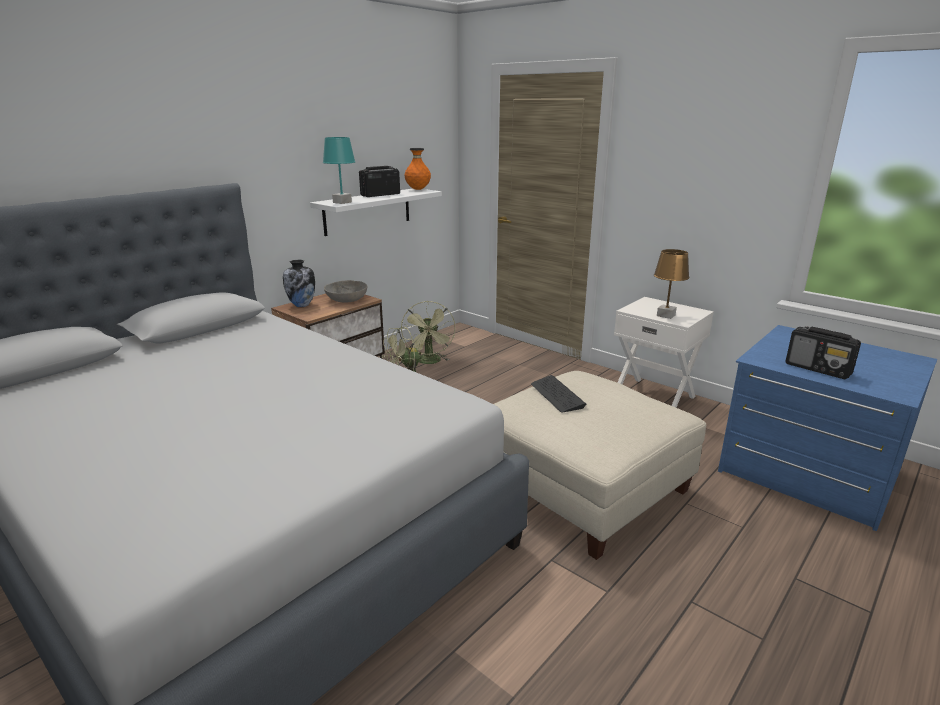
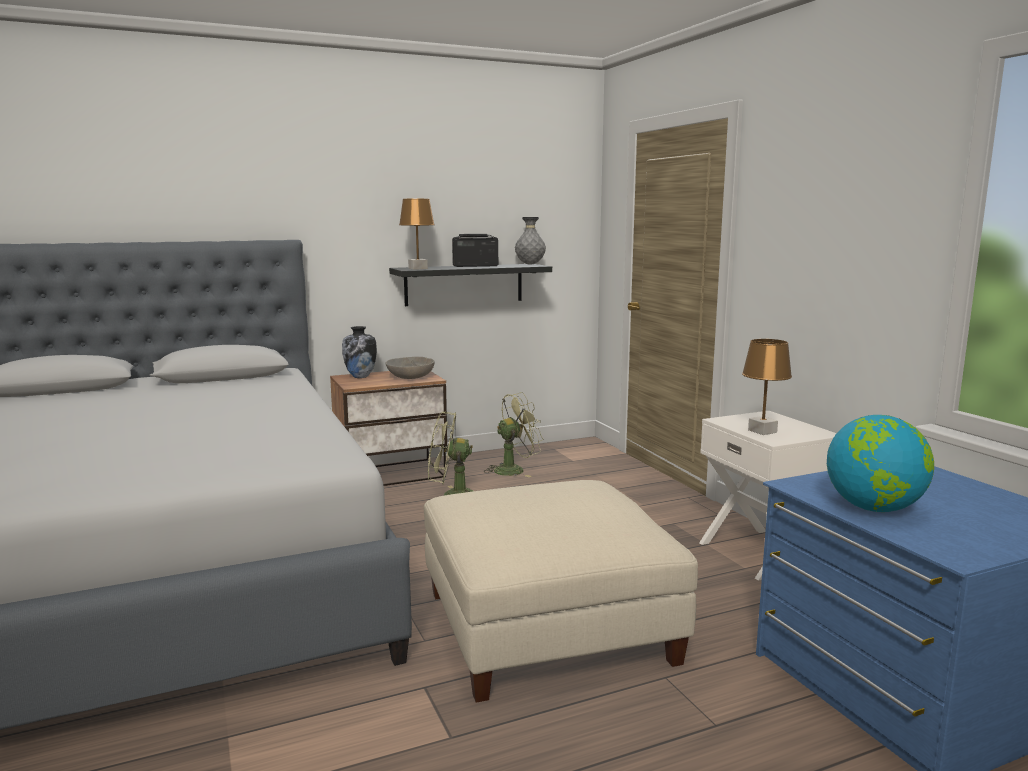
camera: 25 degrees right, 10 degrees down
white shelf [310,189,442,236] -> black shelf [389,264,552,306]
turquoise table lamp [323,137,355,204] -> brown table lamp [399,199,435,270]
green fan [401,301,455,364] -> green fan turned 135 degrees counterclockwise [484,392,544,477]
orange vase [405,148,431,190] -> grey vase [515,217,546,265]
keyboard [531,375,586,413] -> none
radio [785,326,861,379] -> globe [827,415,934,512]

